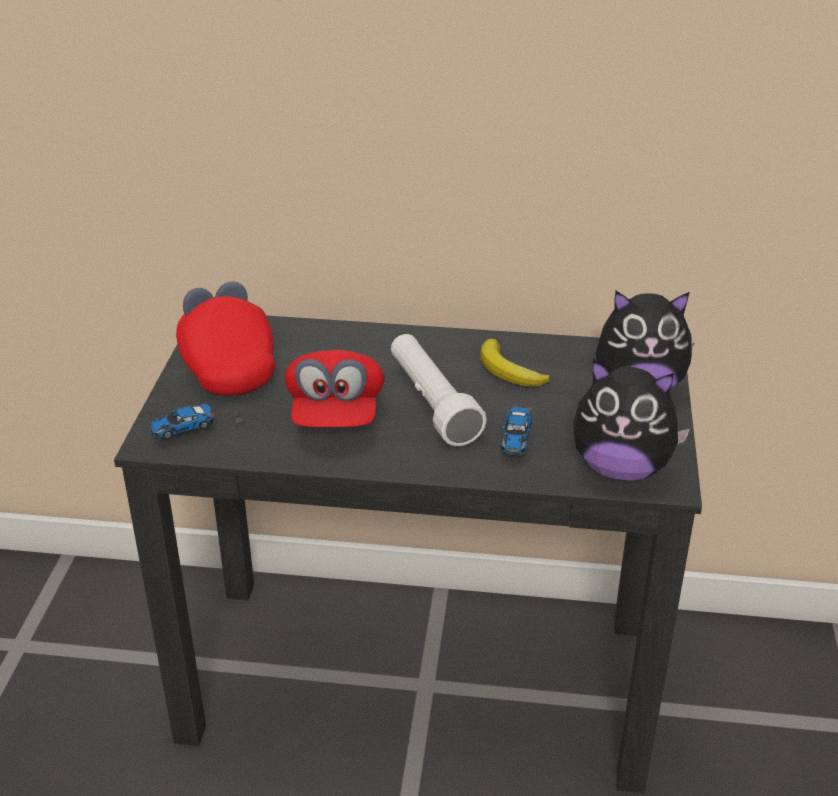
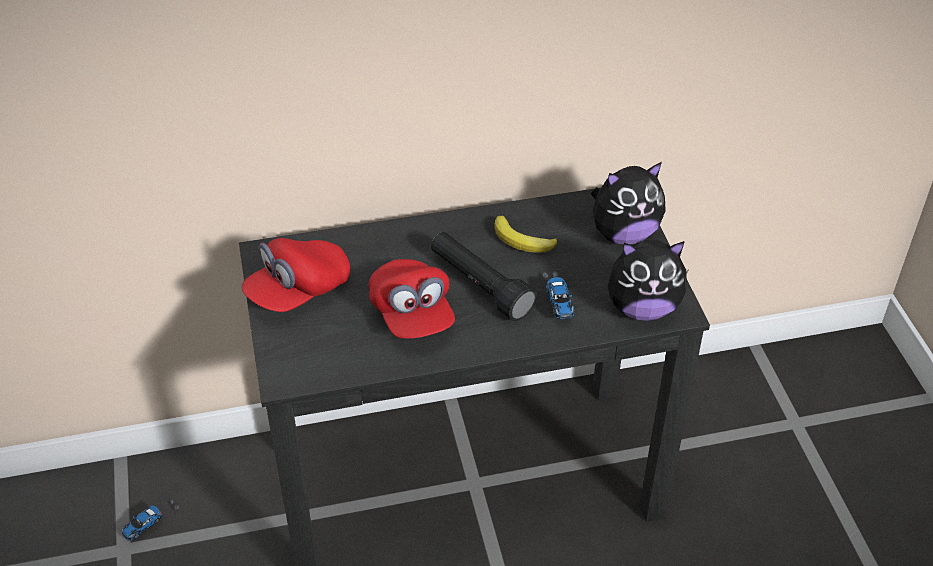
camera: 20 degrees left, 10 degrees up
toy car [150,404,243,439] -> toy car moved to [122,500,179,541]
red cap [176,281,275,396] -> red cap turned 90 degrees counterclockwise [242,238,350,312]
white flashlight [391,334,487,446] -> black flashlight [431,232,537,321]

